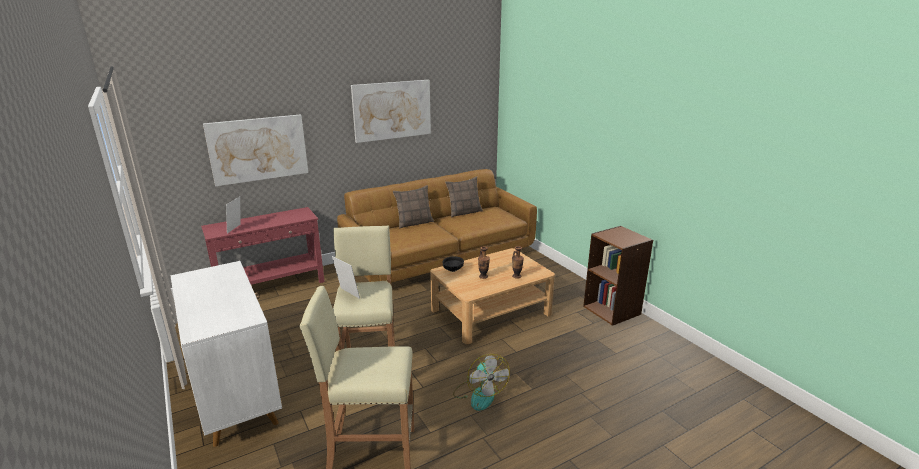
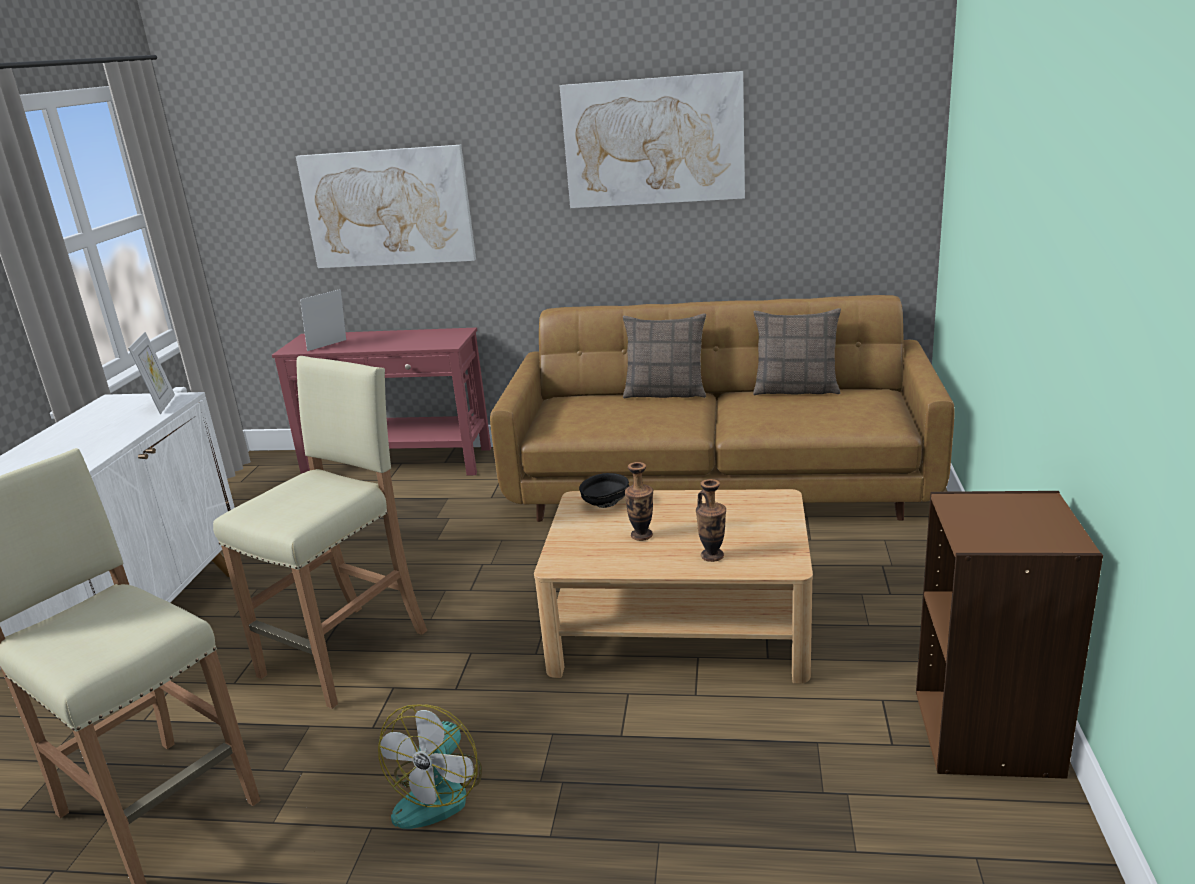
camera: 40 degrees right, 0 degrees up
picture frame [332,256,360,299] -> picture frame moved to [128,332,175,414]

